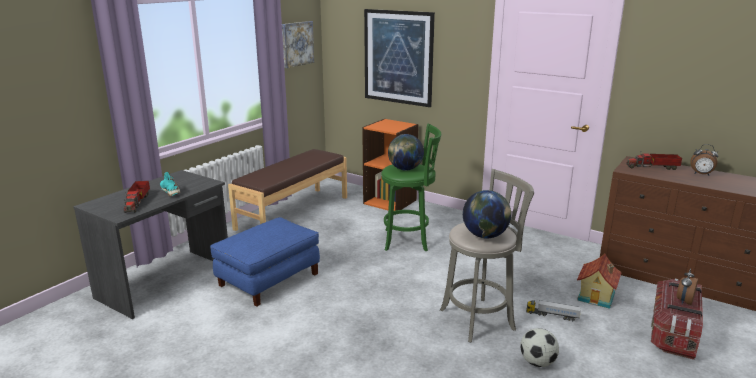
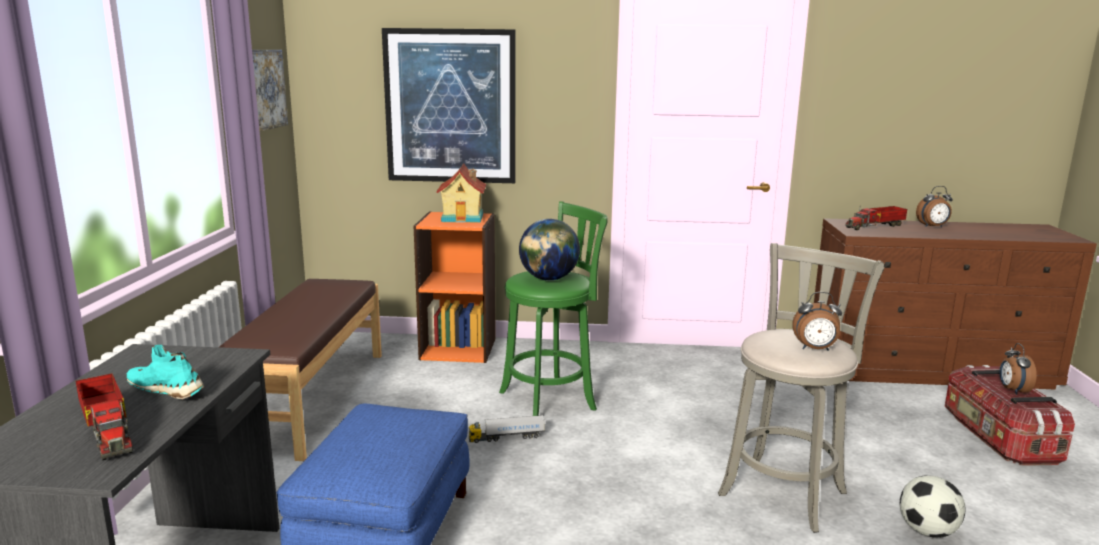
camera: 30 degrees left, 5 degrees down
globe [463,190,511,238] -> alarm clock [792,292,842,351]
toy truck [526,300,581,321] -> toy truck moved to [469,415,545,443]
toy house [577,254,622,309] -> toy house moved to [436,163,487,223]

